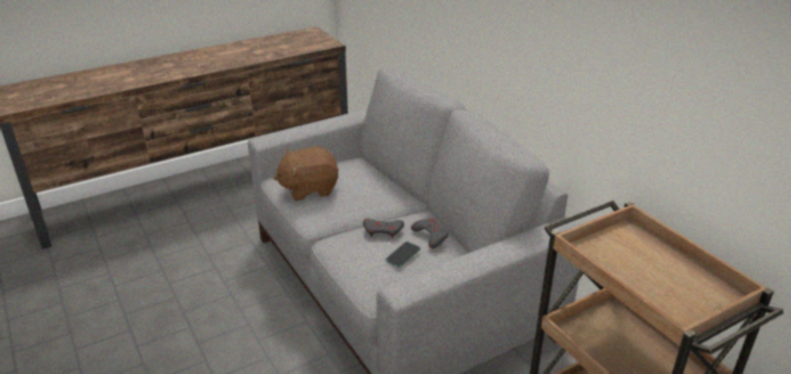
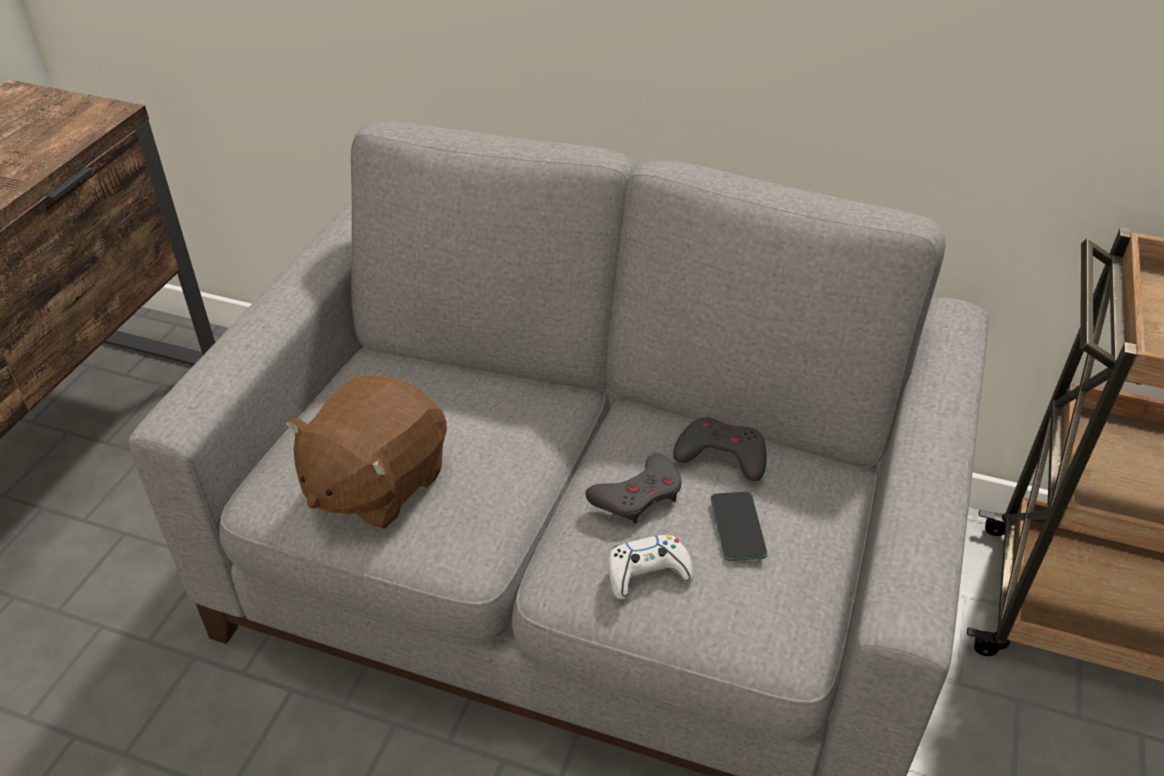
camera: 40 degrees left, 10 degrees up
none -> white game controller [608,534,693,599]

